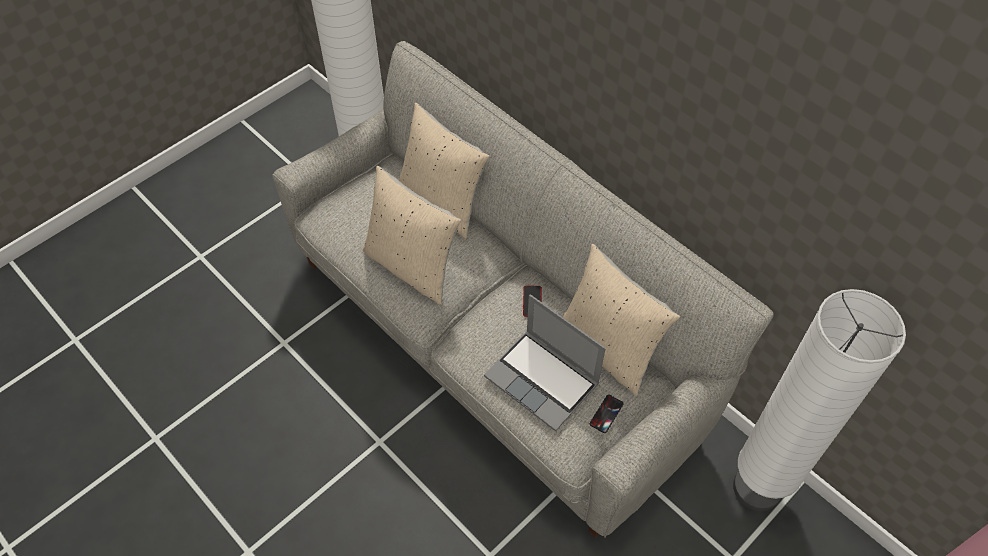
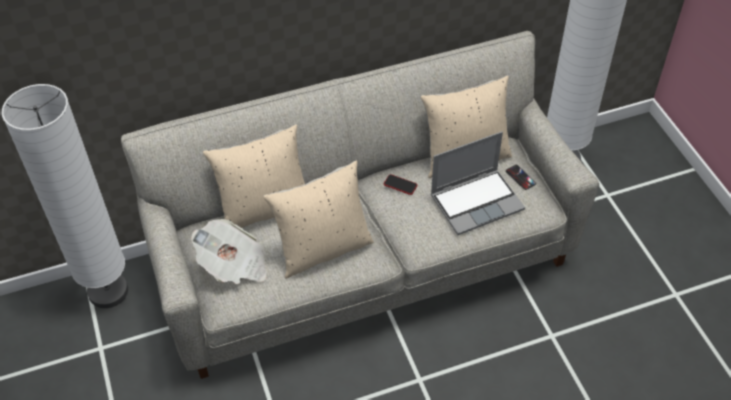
camera: 65 degrees left, 5 degrees down
none -> newspaper [191,219,266,284]

